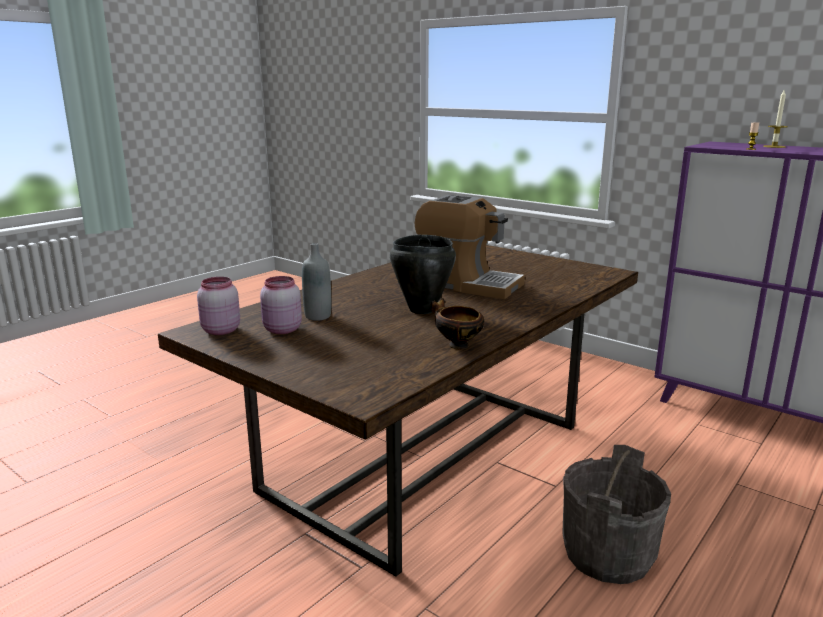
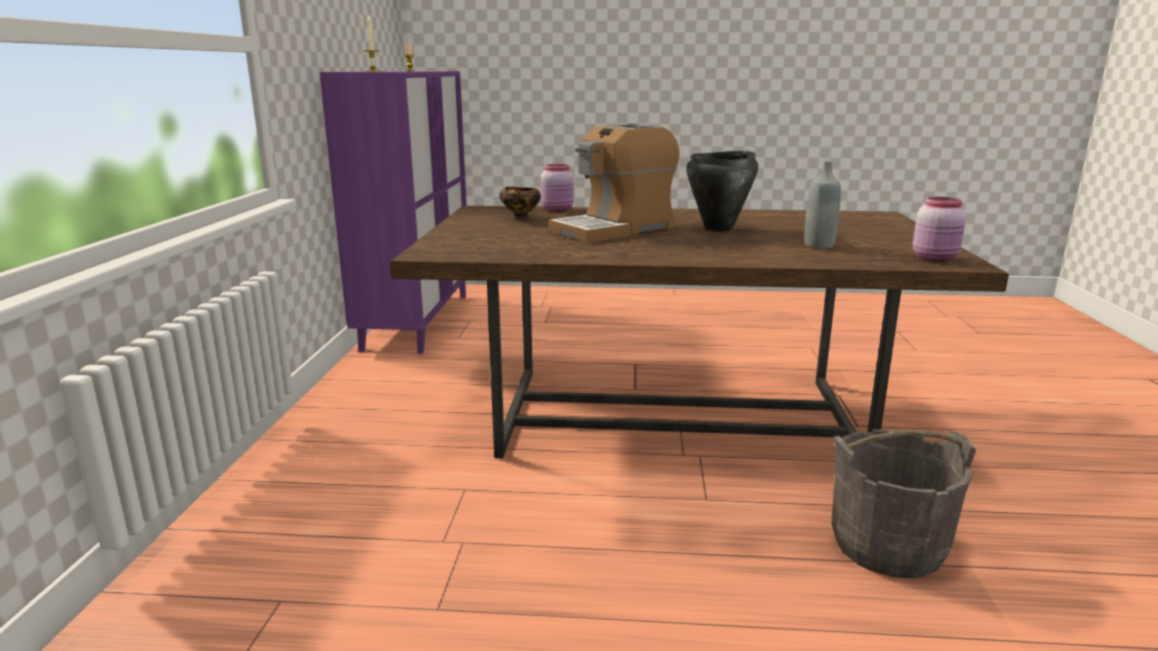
camera: 125 degrees left, 0 degrees up
pink jar [260,276,302,334] -> pink jar moved to [541,164,574,212]
coffee machine [415,195,525,299] -> coffee machine turned 120 degrees counterclockwise [549,123,679,243]
bowl [431,298,484,349] -> bowl moved to [499,187,541,220]
grey bucket [562,445,671,584] -> grey bucket moved to [832,429,976,578]

